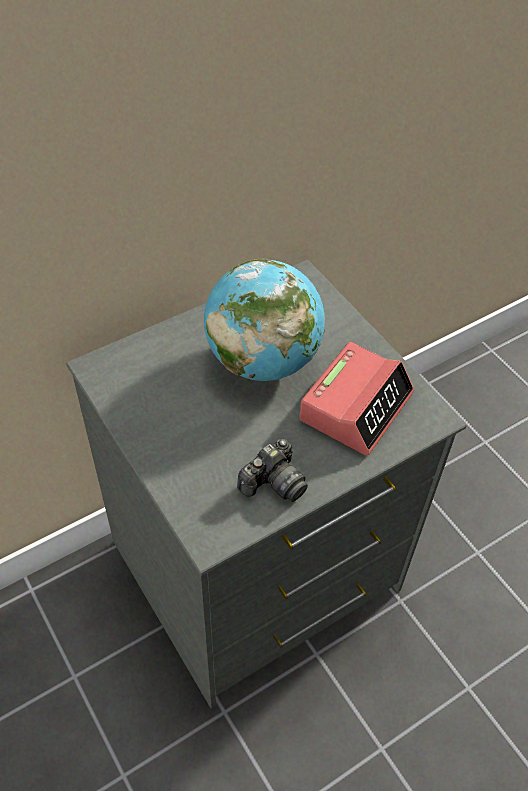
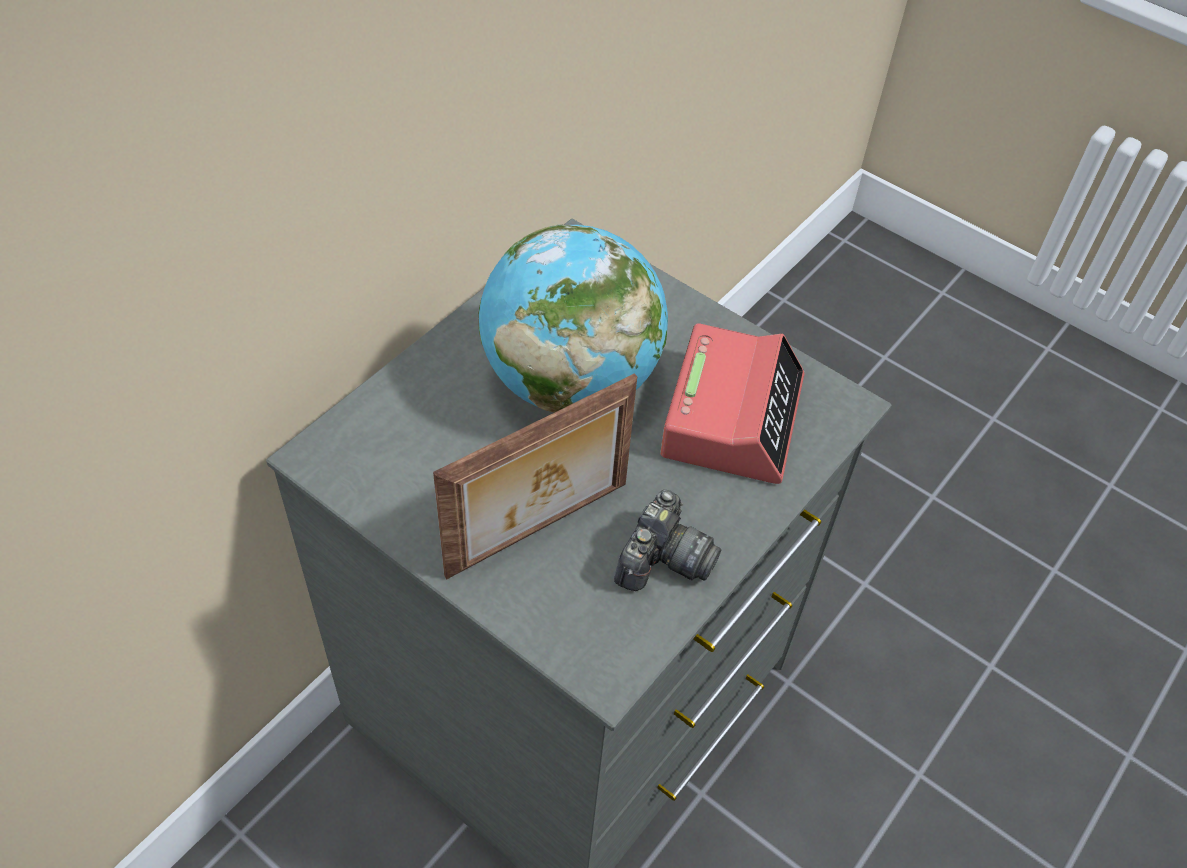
camera: 20 degrees left, 0 degrees up
none -> picture frame [433,373,637,579]

